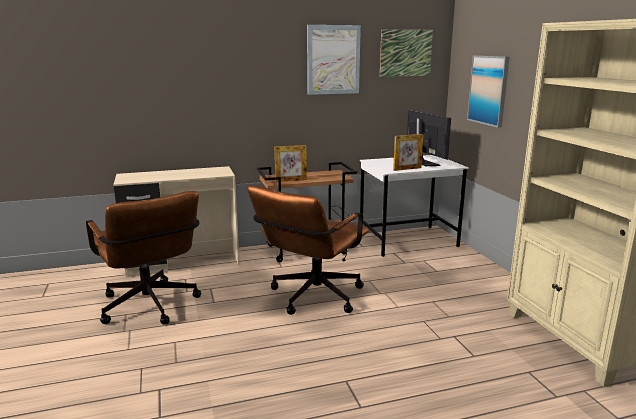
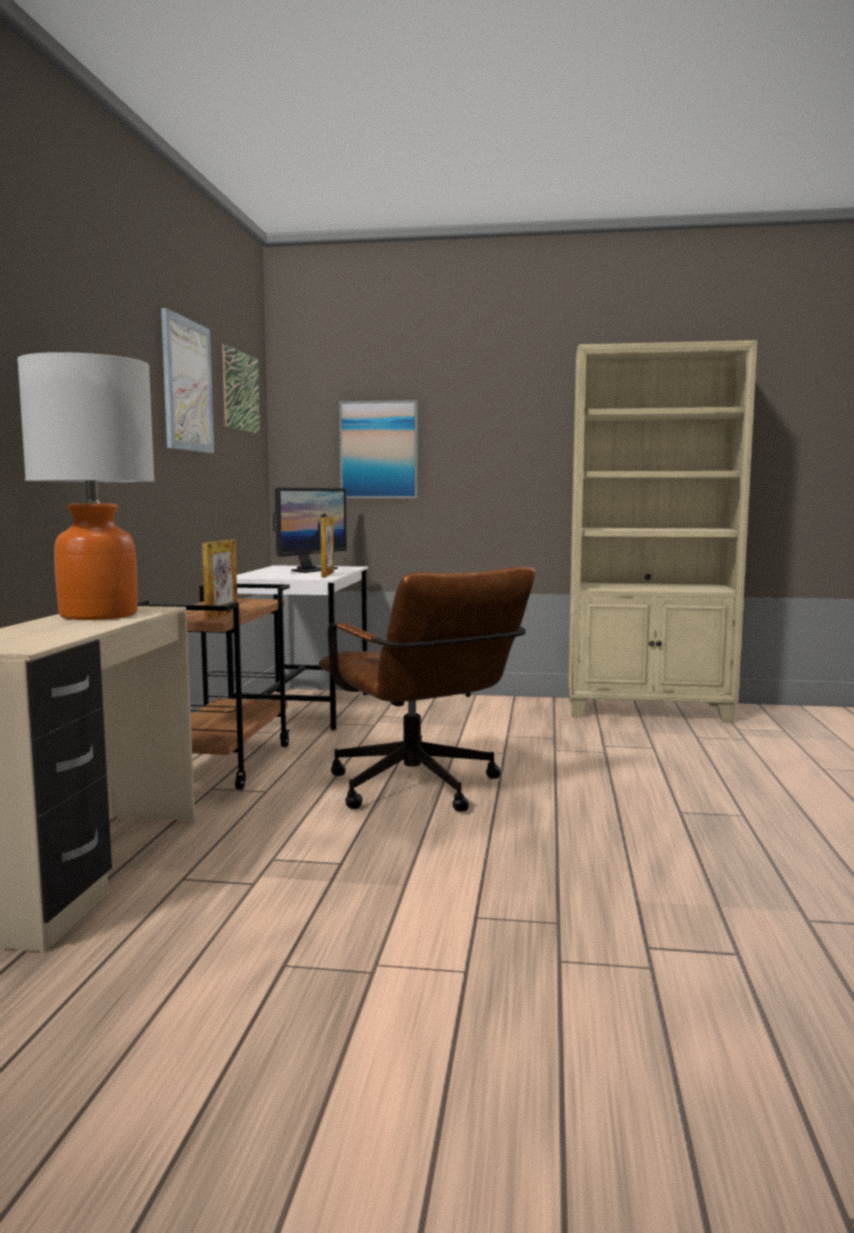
camera: 65 degrees left, 10 degrees down
brown office chair [86,191,201,325] -> none
monitor [407,110,451,166] -> monitor turned 120 degrees clockwise [273,488,347,573]
none -> table lamp [17,352,155,620]

